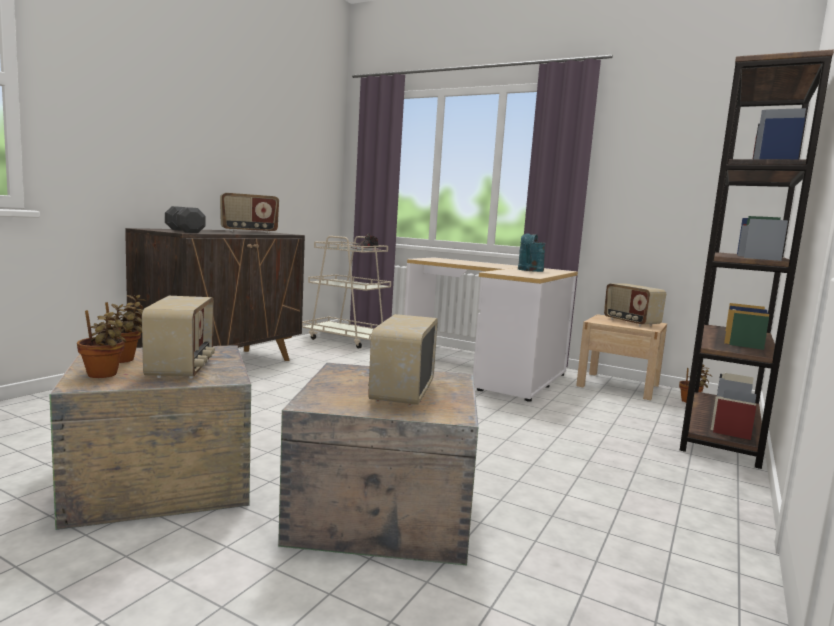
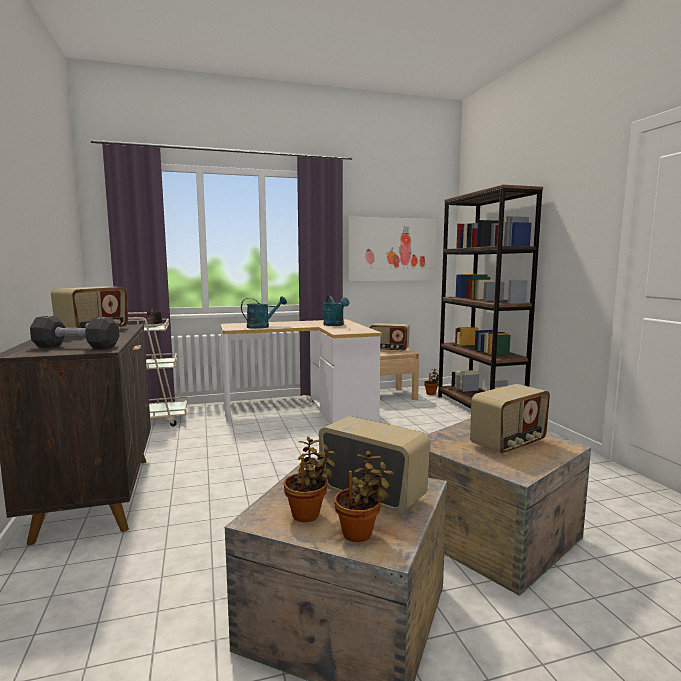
camera: 45 degrees left, 0 degrees up
radio [368,314,438,407] -> radio turned 90 degrees counterclockwise [470,384,550,455]
none -> turquoise watering can [241,296,287,329]
none -> picture [348,216,436,281]

